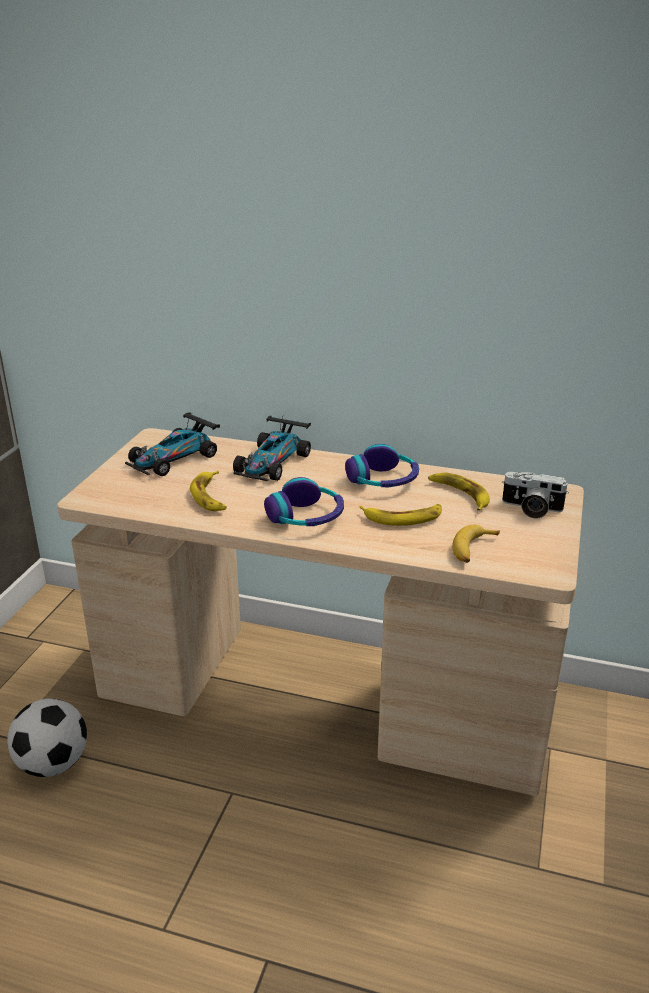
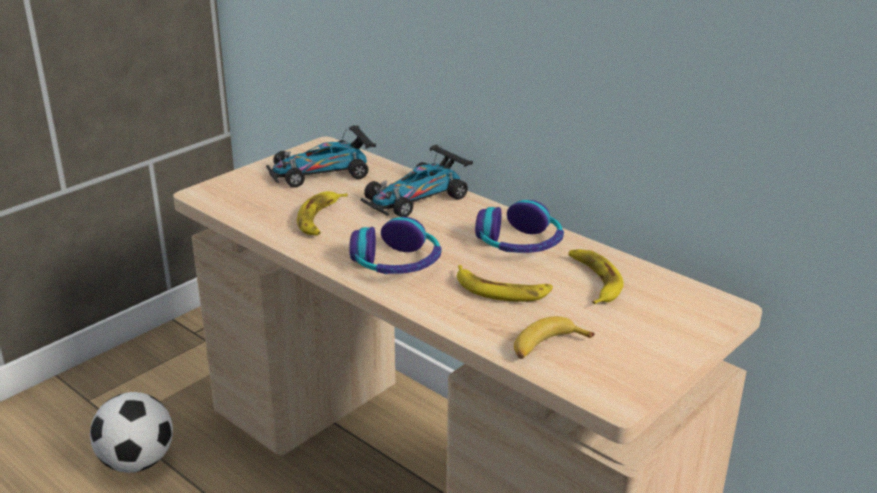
camera: 25 degrees right, 0 degrees up
camera [502,472,569,518] -> none

